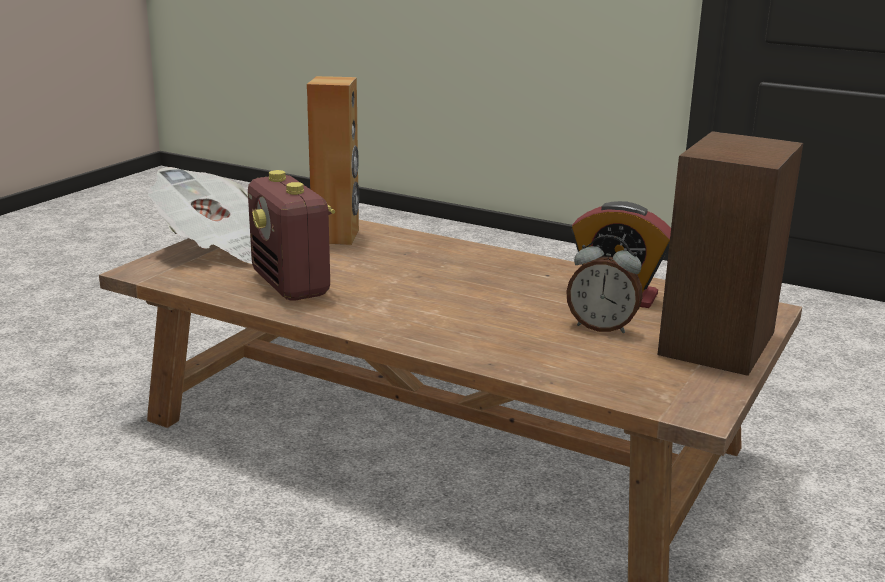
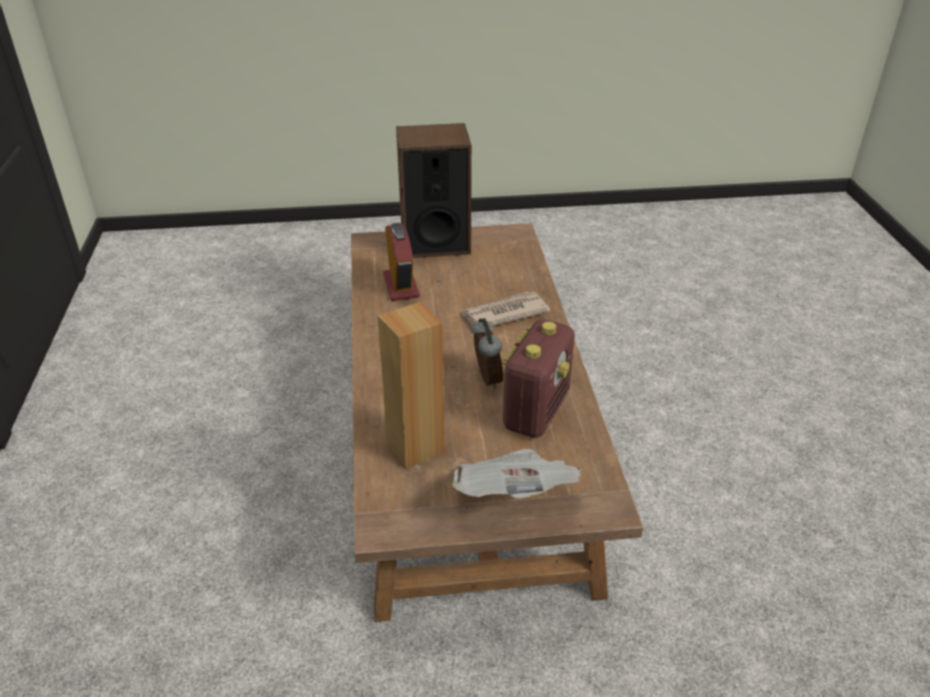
camera: 125 degrees left, 15 degrees up
alarm clock [566,235,643,333] -> alarm clock moved to [471,318,503,389]
none -> newspaper [462,292,550,326]

